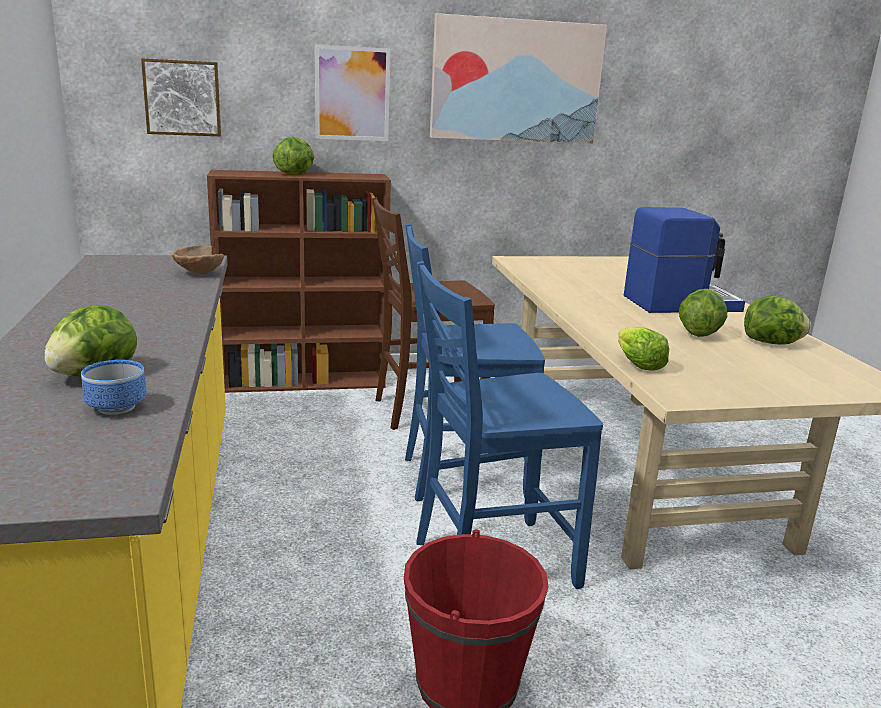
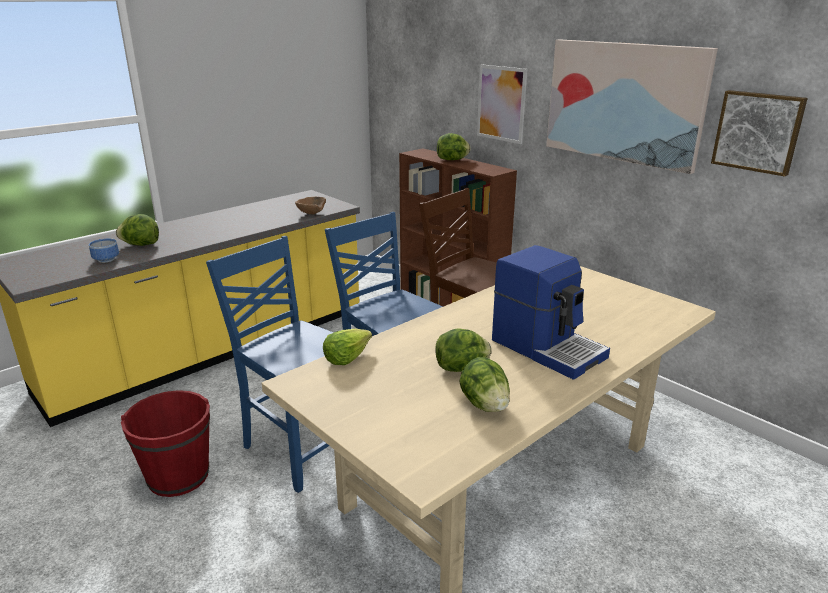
camera: 60 degrees right, 5 degrees up
picture [141,58,221,136] -> picture moved to [711,90,808,177]

